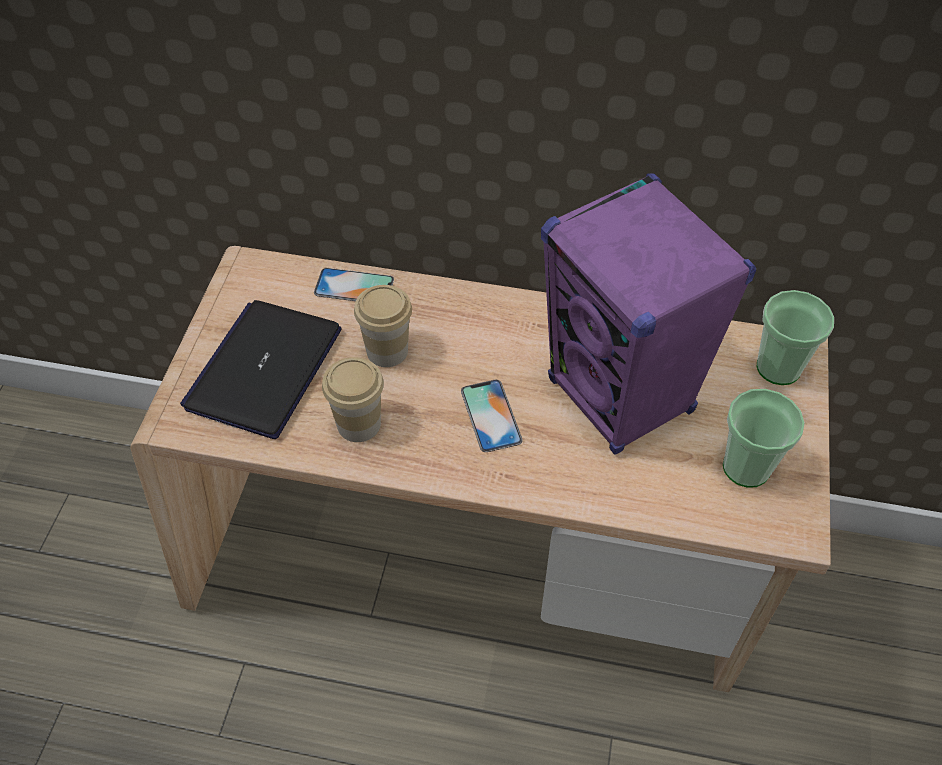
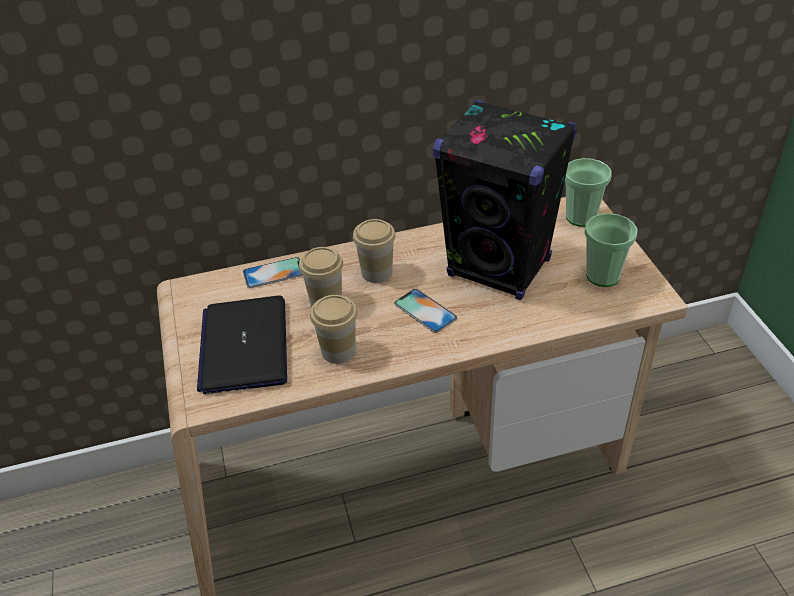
camera: 25 degrees left, 10 degrees down
purple speaker [541,173,756,455] -> black speaker [433,100,577,300]
none -> cup [353,219,396,283]

